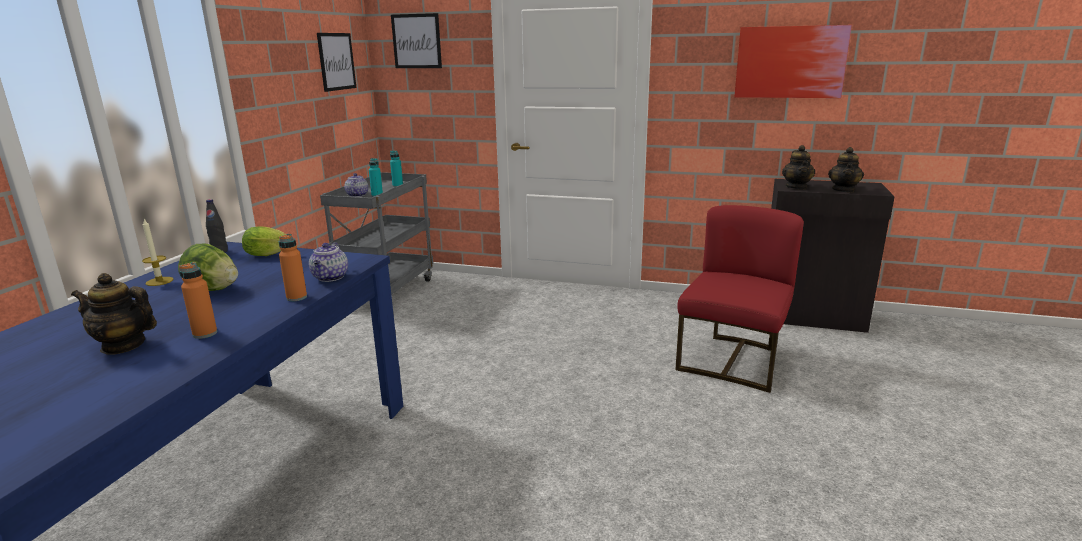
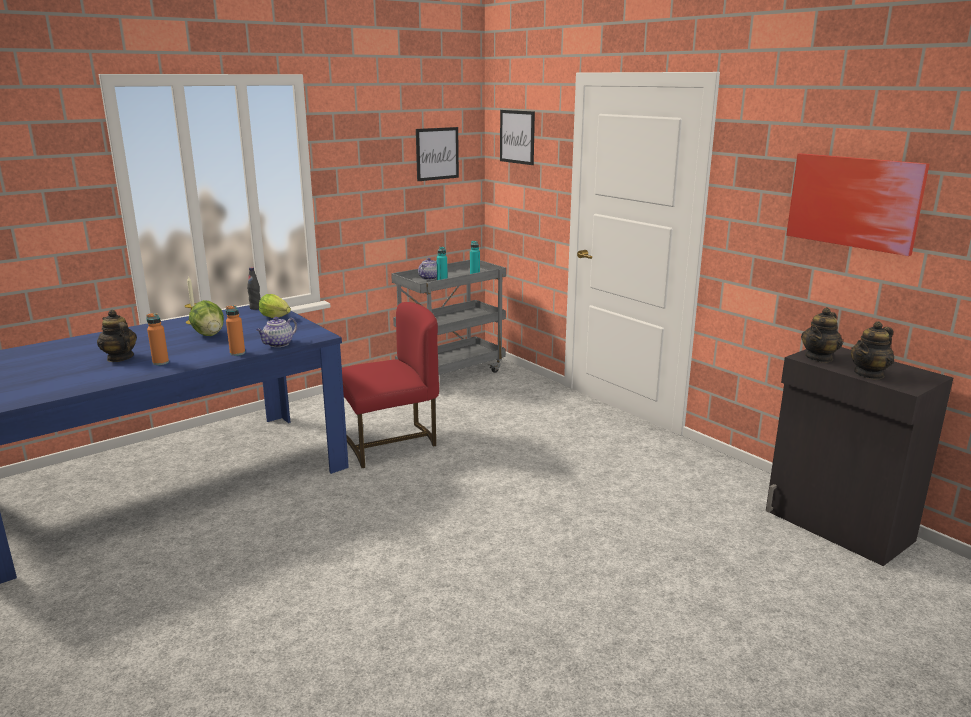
camera: 35 degrees right, 0 degrees up
red chair [676,205,804,393] -> red chair moved to [342,302,439,468]

